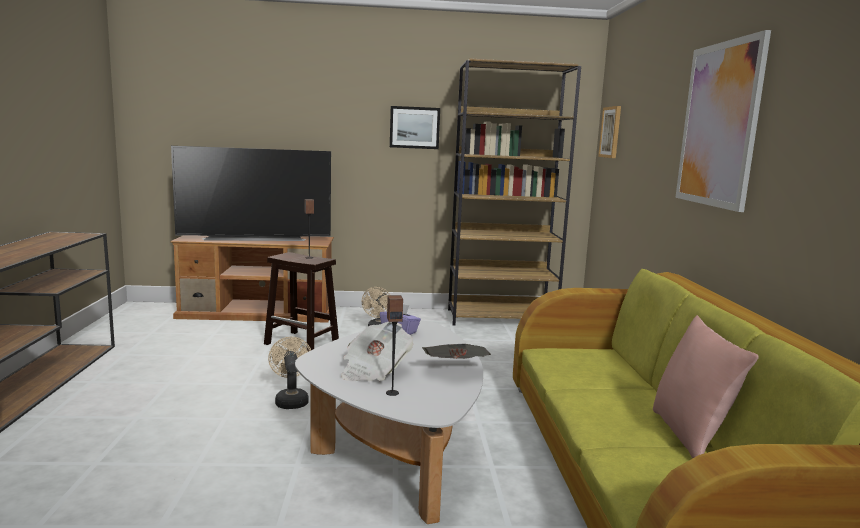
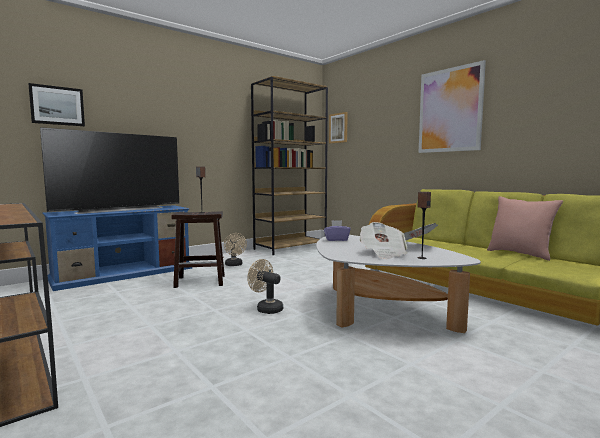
camera: 35 degrees left, 5 degrees down
brown tv stand [171,236,334,323] -> blue tv stand [42,205,192,291]
picture [390,106,440,149] -> picture moved to [28,83,85,126]

